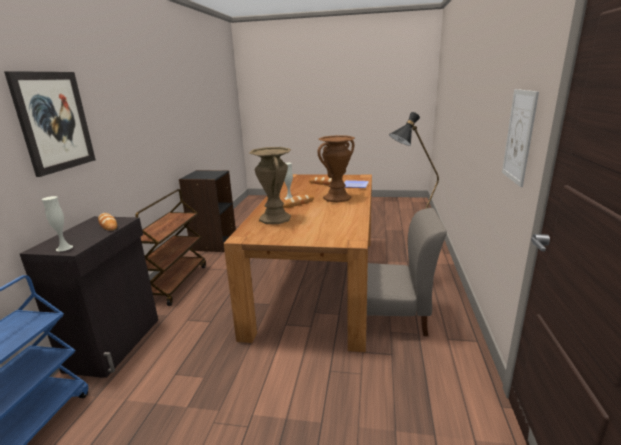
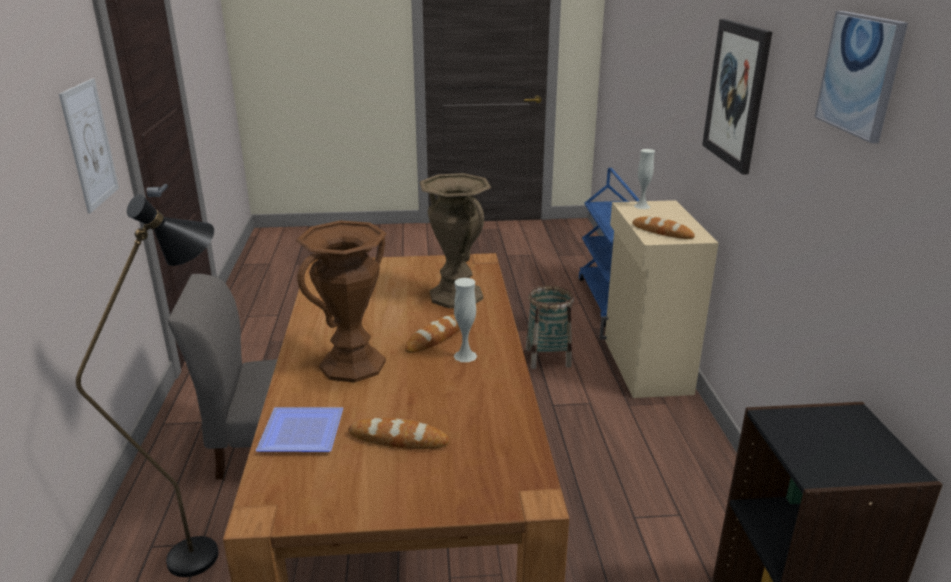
camera: 165 degrees right, 5 degrees up
black cabinet [20,216,158,378] -> beige cabinet [600,200,719,398]
brown cart [135,189,206,306] -> none
none -> basket [526,285,574,369]
none -> picture [814,11,908,143]

